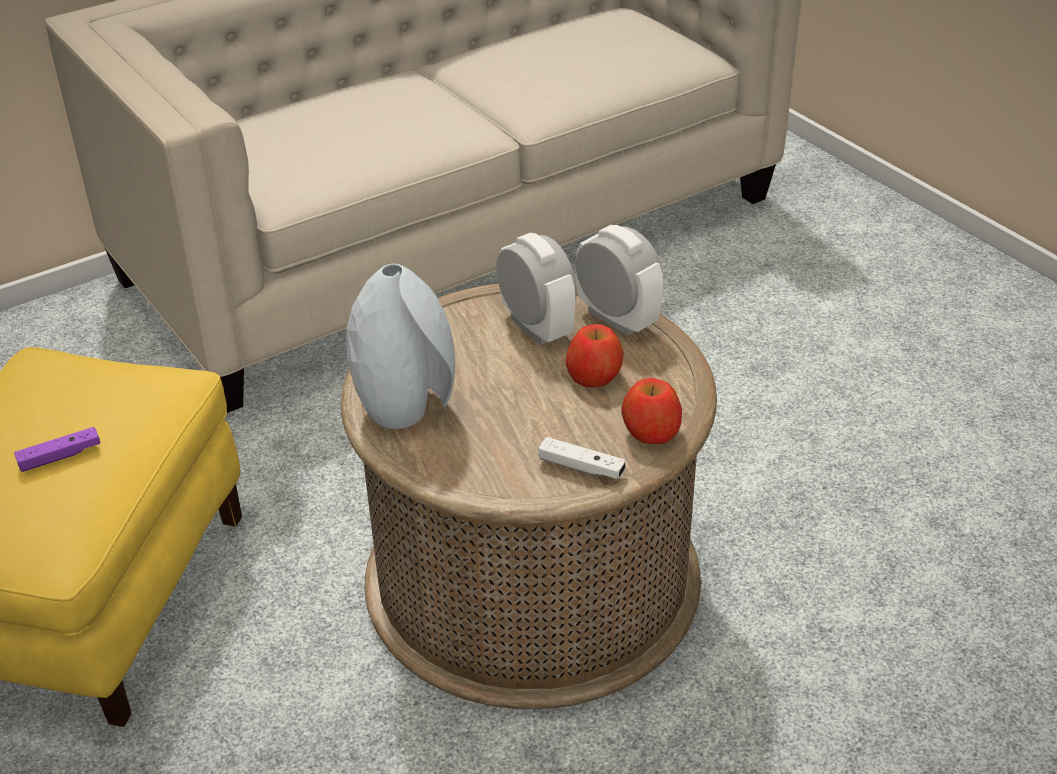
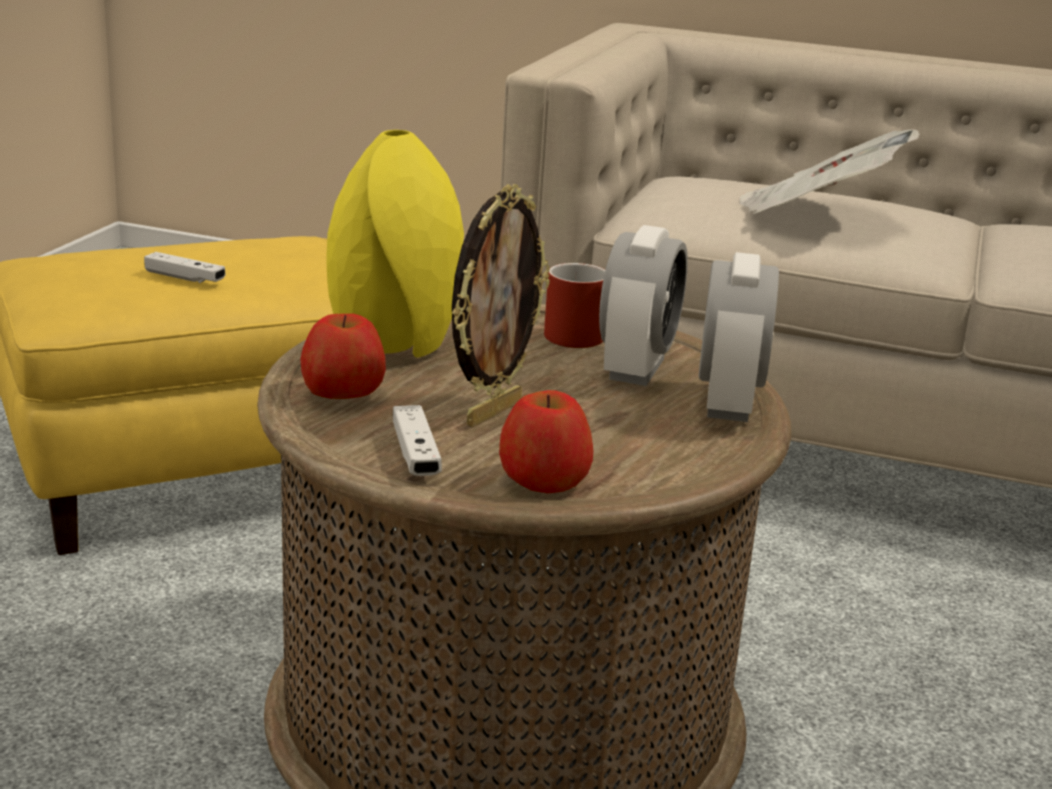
camera: 50 degrees right, 15 degrees down
purple game controller [14,427,100,472] -> white game controller [144,252,225,283]
grey vase [346,264,455,429] -> yellow vase [326,130,464,358]
apple [566,324,624,388] -> apple moved to [301,314,386,399]
none -> picture frame [452,184,550,427]
none -> red mug [544,263,605,348]
none -> newspaper [738,129,919,214]

